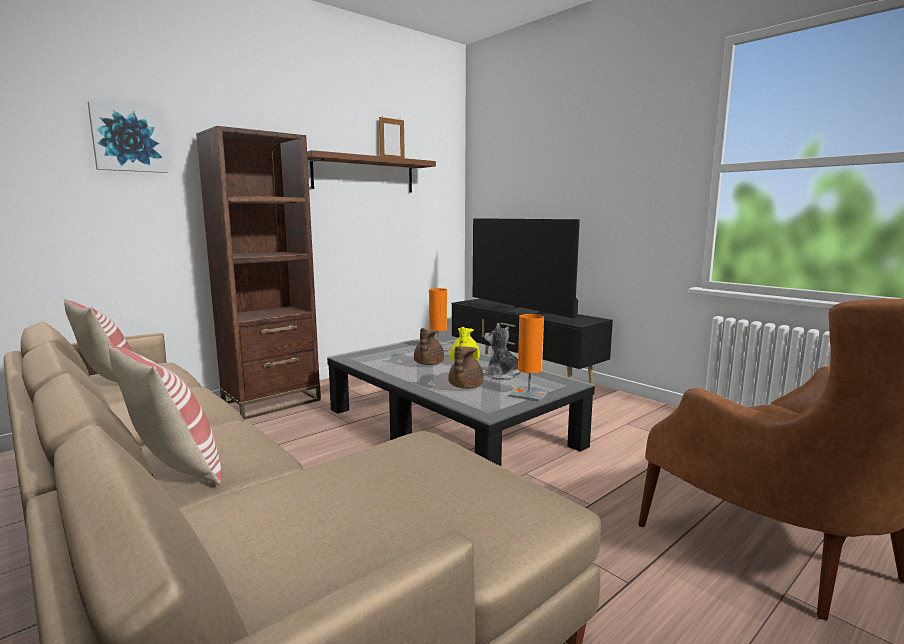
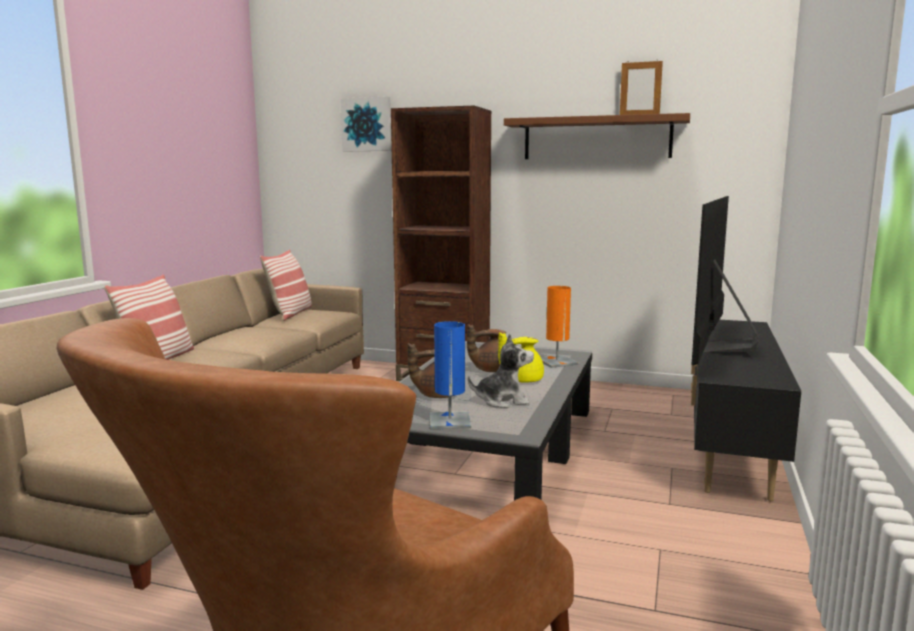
camera: 60 degrees right, 0 degrees up
plush toy [483,323,521,379] -> plush toy turned 75 degrees clockwise [468,334,534,408]
orange table lamp [509,314,549,402] -> blue table lamp [430,321,471,429]

